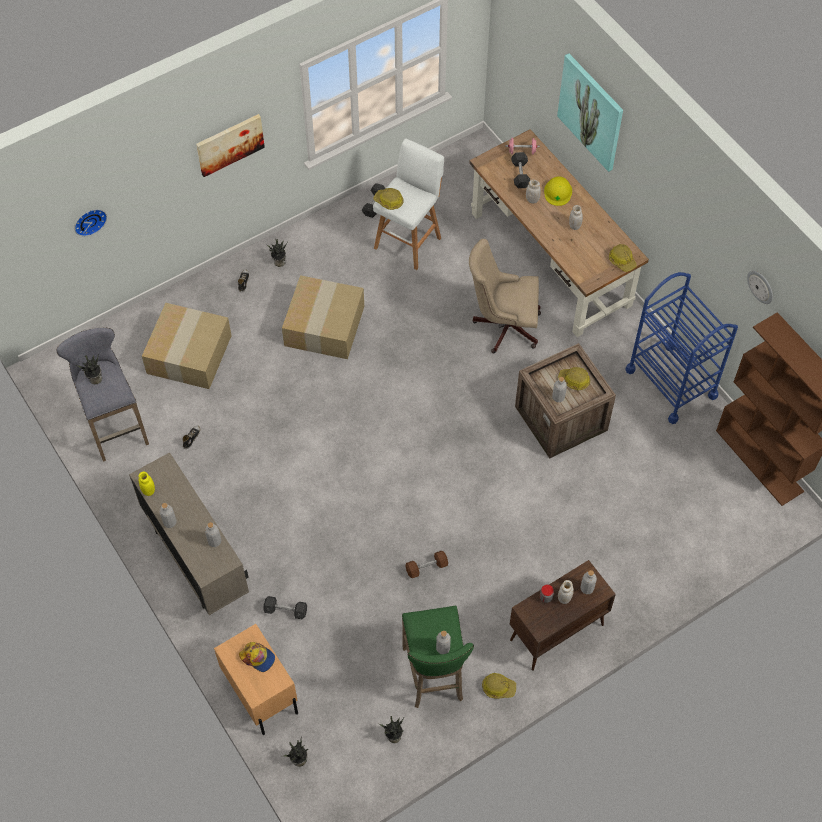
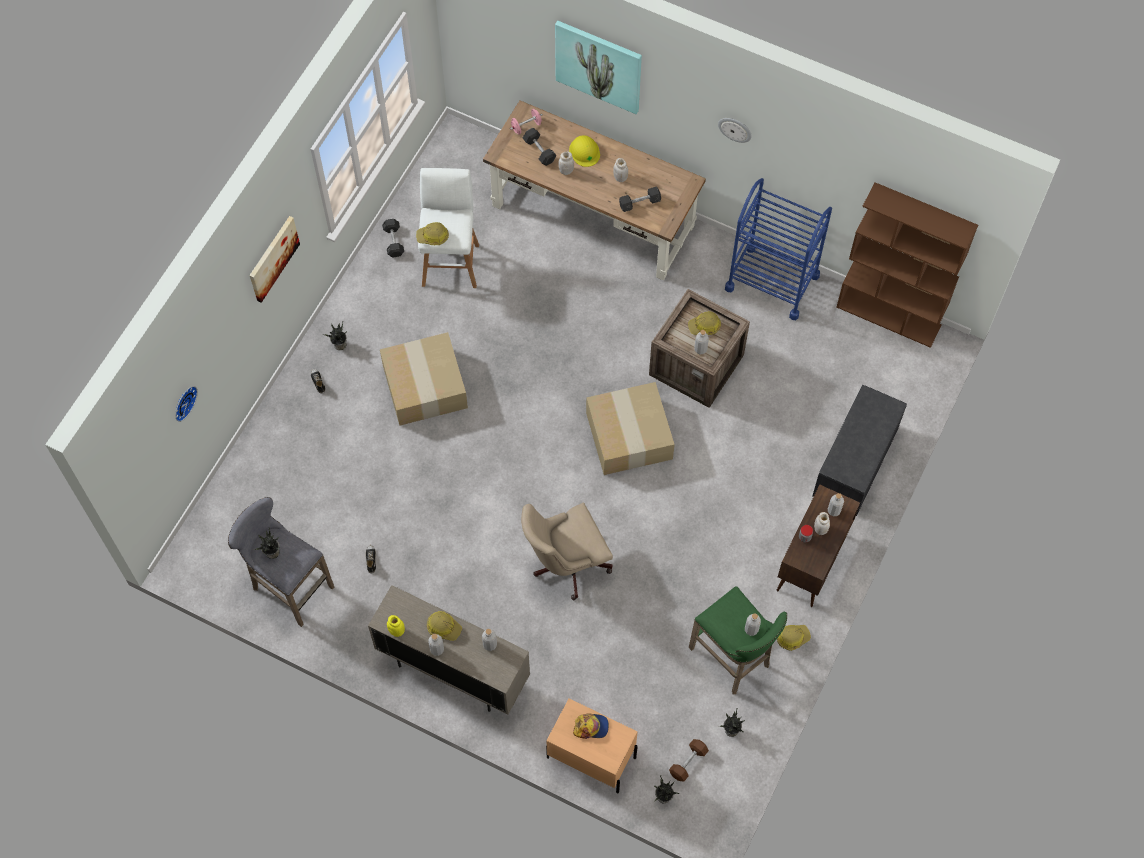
camera: 30 degrees left, 5 degrees up
cardboard box [142,303,232,389] -> cardboard box moved to [586,382,675,475]
grey dumbbell [263,596,307,619] -> grey dumbbell moved to [619,187,661,212]
brown dumbbell [406,551,448,578] -> brown dumbbell moved to [669,739,709,782]
beige office chair [469,239,541,353] -> beige office chair moved to [521,503,613,600]
hard hat [609,244,637,272] -> hard hat moved to [427,611,462,641]
wall clock [747,271,773,304] -> wall clock moved to [718,118,752,143]
none -> grey bench [812,385,907,516]

